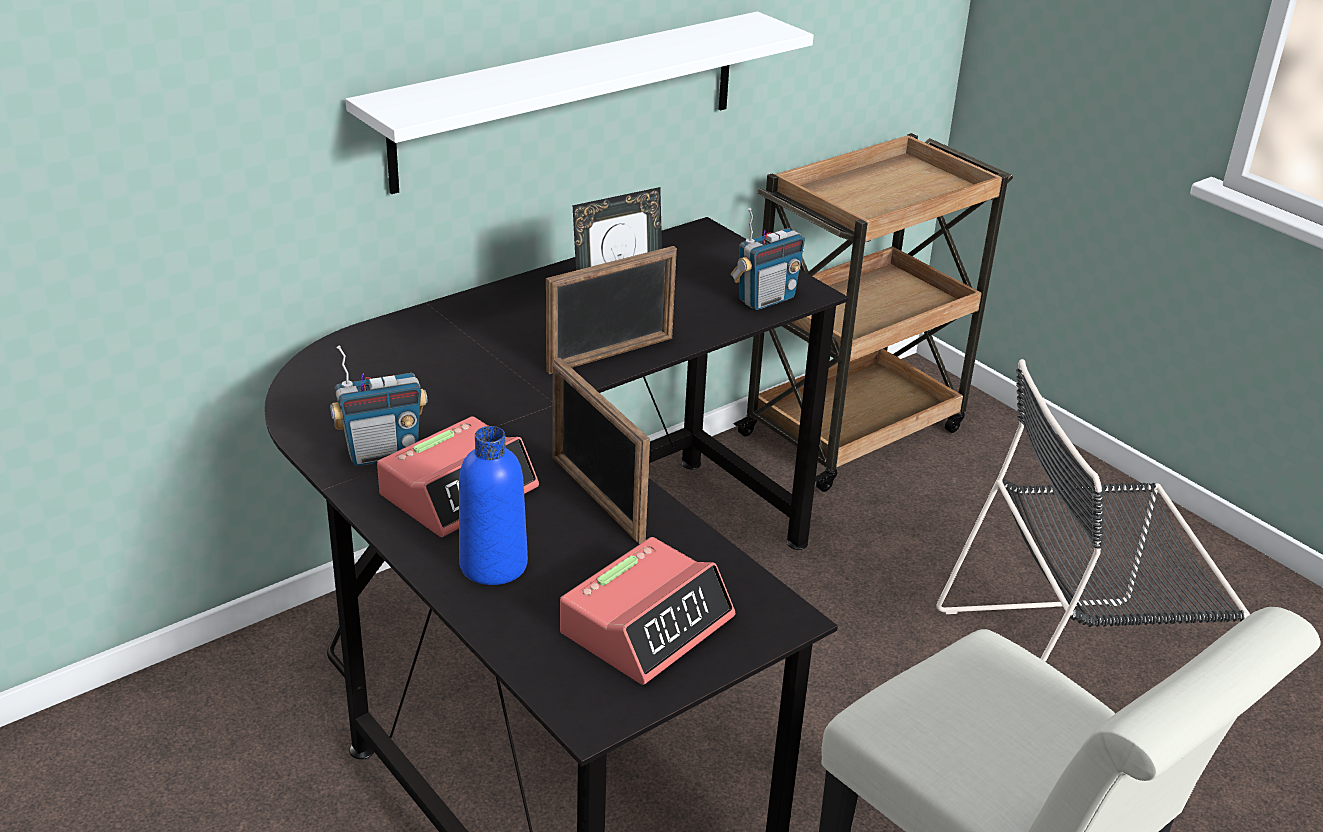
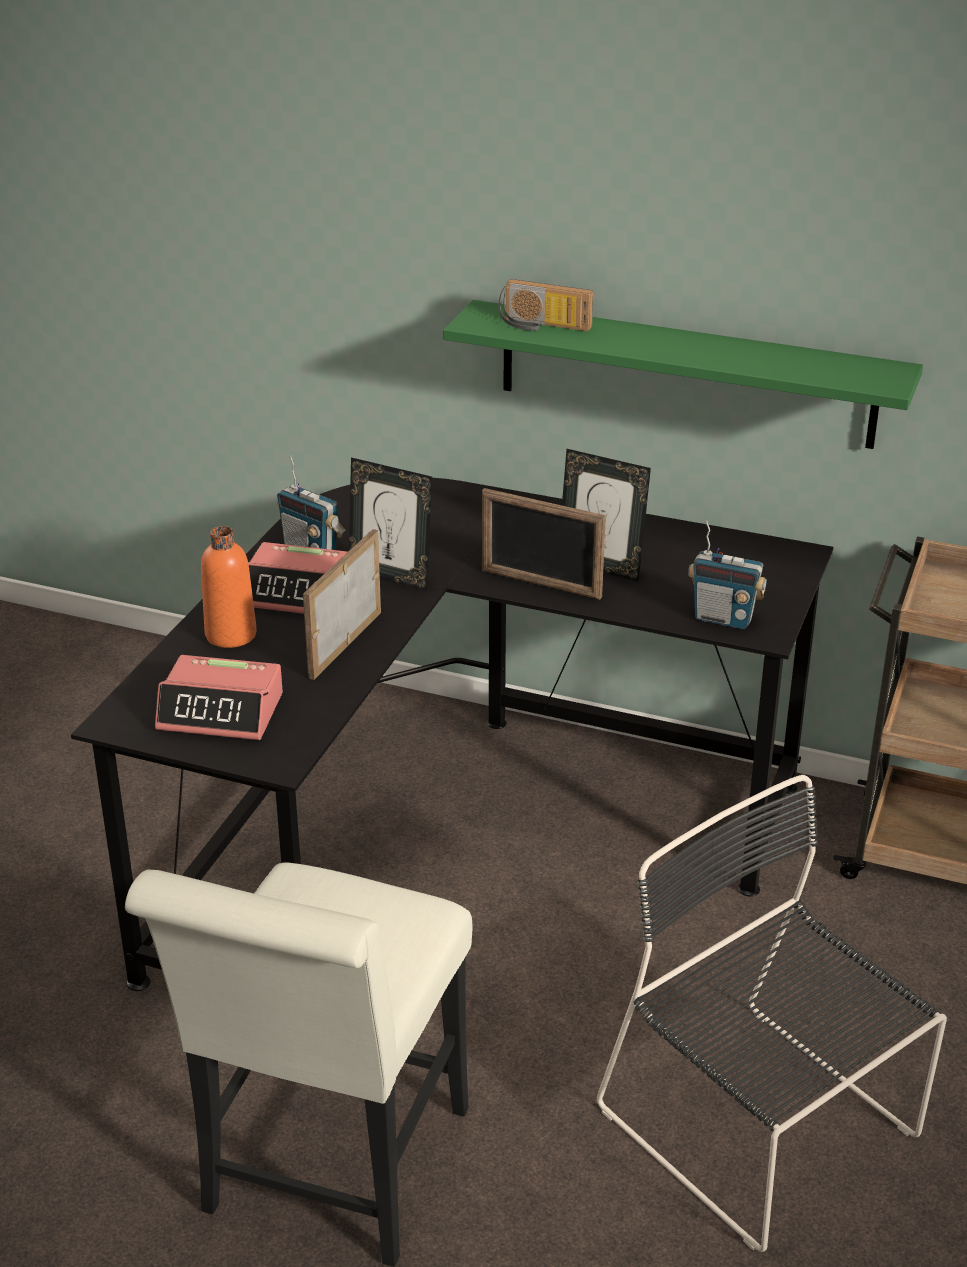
camera: 60 degrees right, 0 degrees up
white shelf [346,11,814,194] -> green shelf [443,300,923,449]
blue bottle [459,426,528,585] -> orange bottle [201,526,257,648]
none -> picture frame [349,457,432,591]
none -> radio [498,279,593,331]

